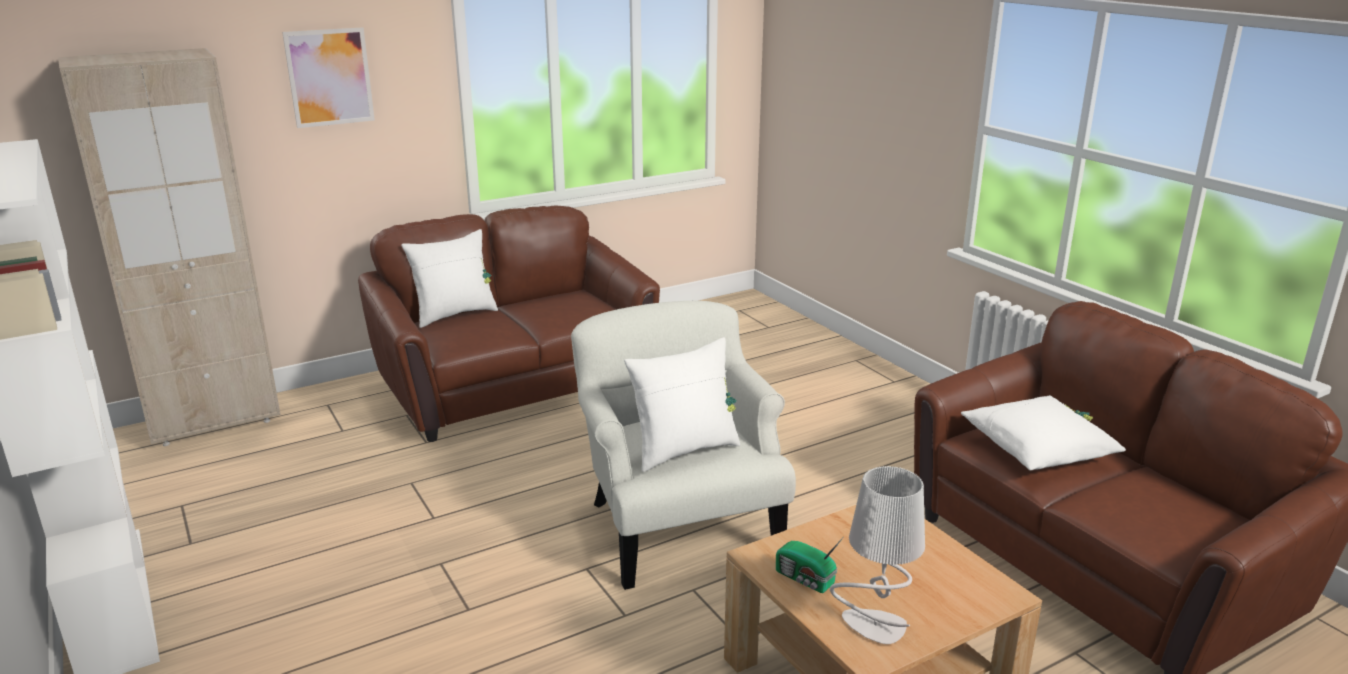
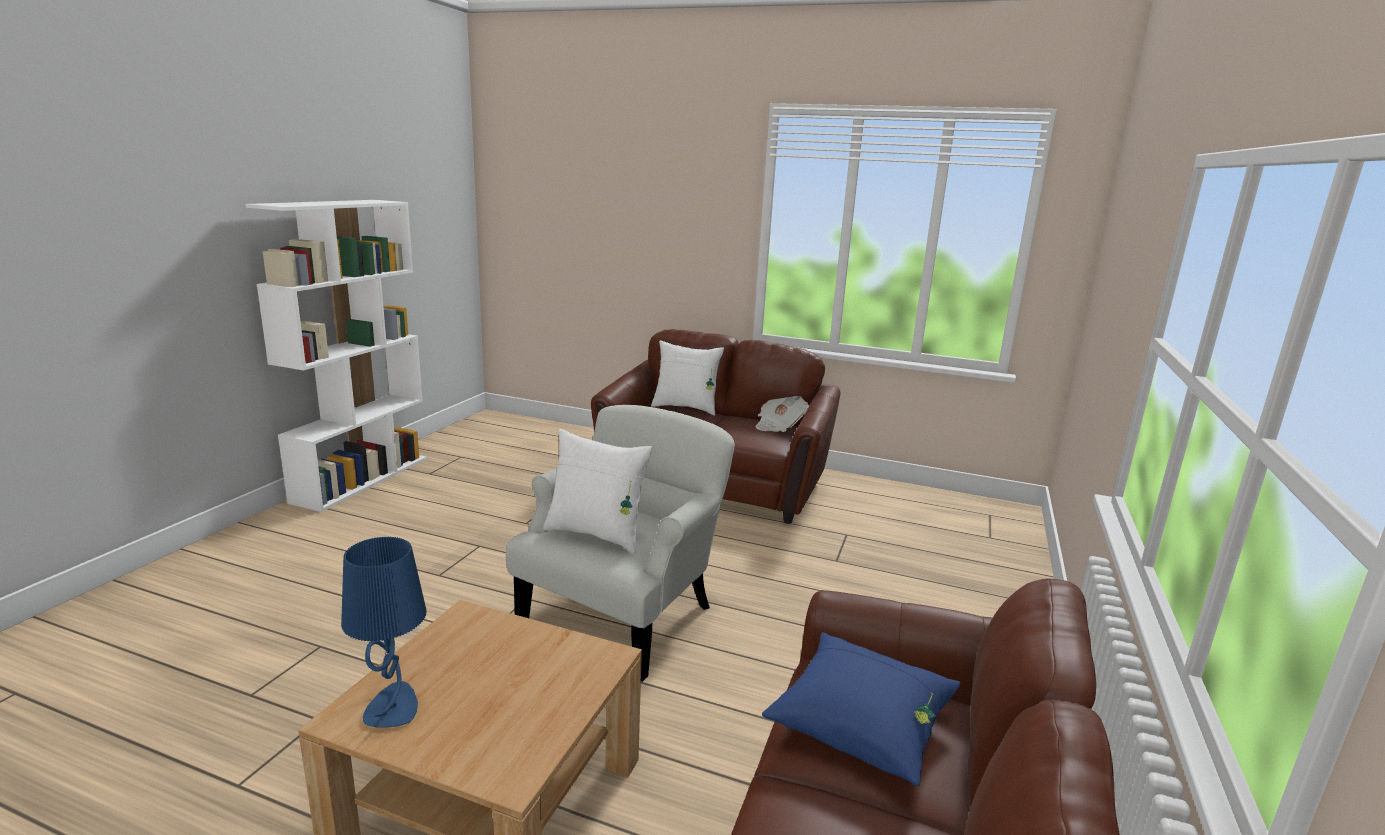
camera: 50 degrees right, 5 degrees down
beige cabinet [58,48,281,446] -> none
picture [282,27,375,128] -> none
radio [776,537,844,593] -> none
grey table lamp [830,466,925,644] -> blue table lamp [341,537,427,728]
white pillow [961,395,1126,470] -> blue pillow [762,632,961,786]
none -> newspaper [756,396,809,432]

